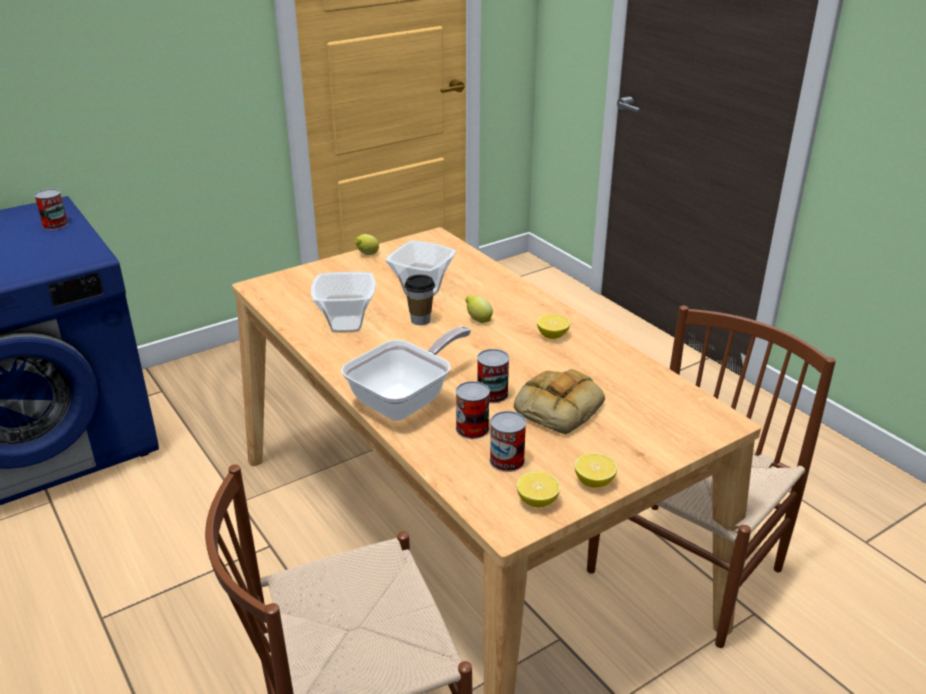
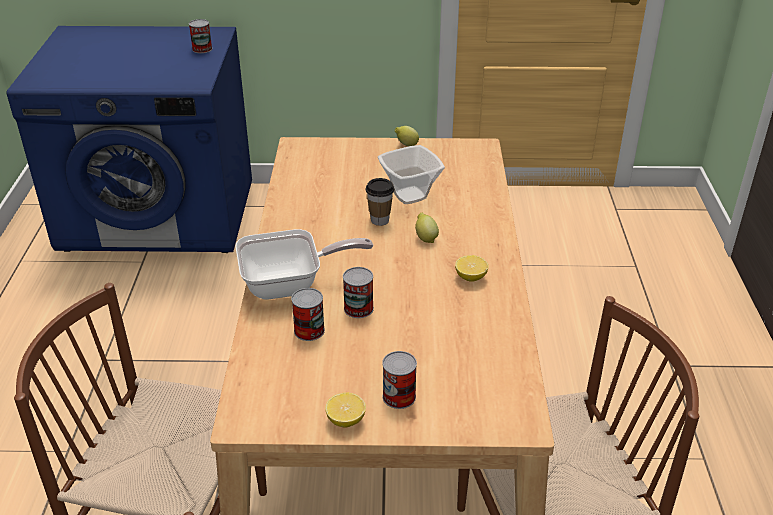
camera: 35 degrees right, 5 degrees up
bowl [311,272,376,333] -> none
can [490,411,526,472] -> can moved to [382,351,417,409]
bread [514,369,605,434] -> none
lemon [517,472,561,507] -> none

